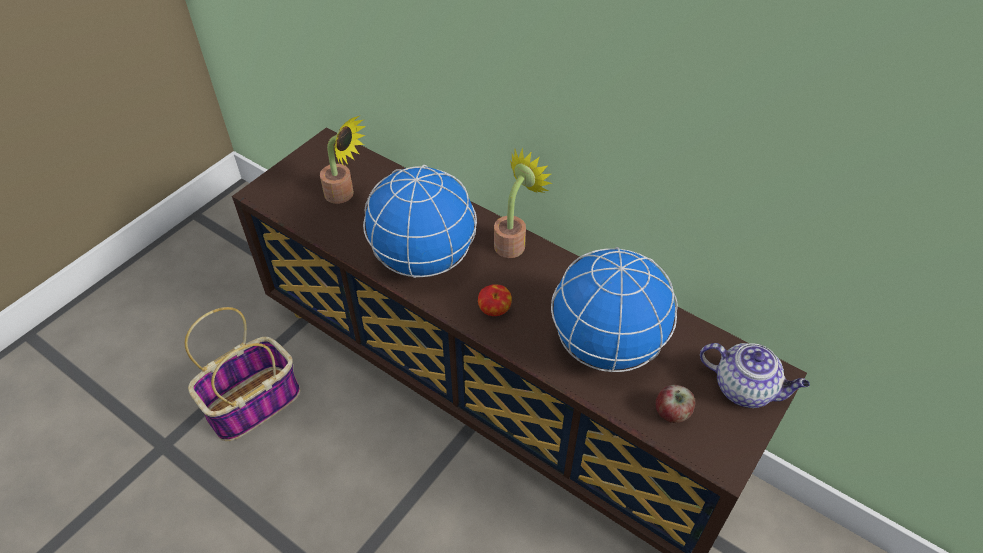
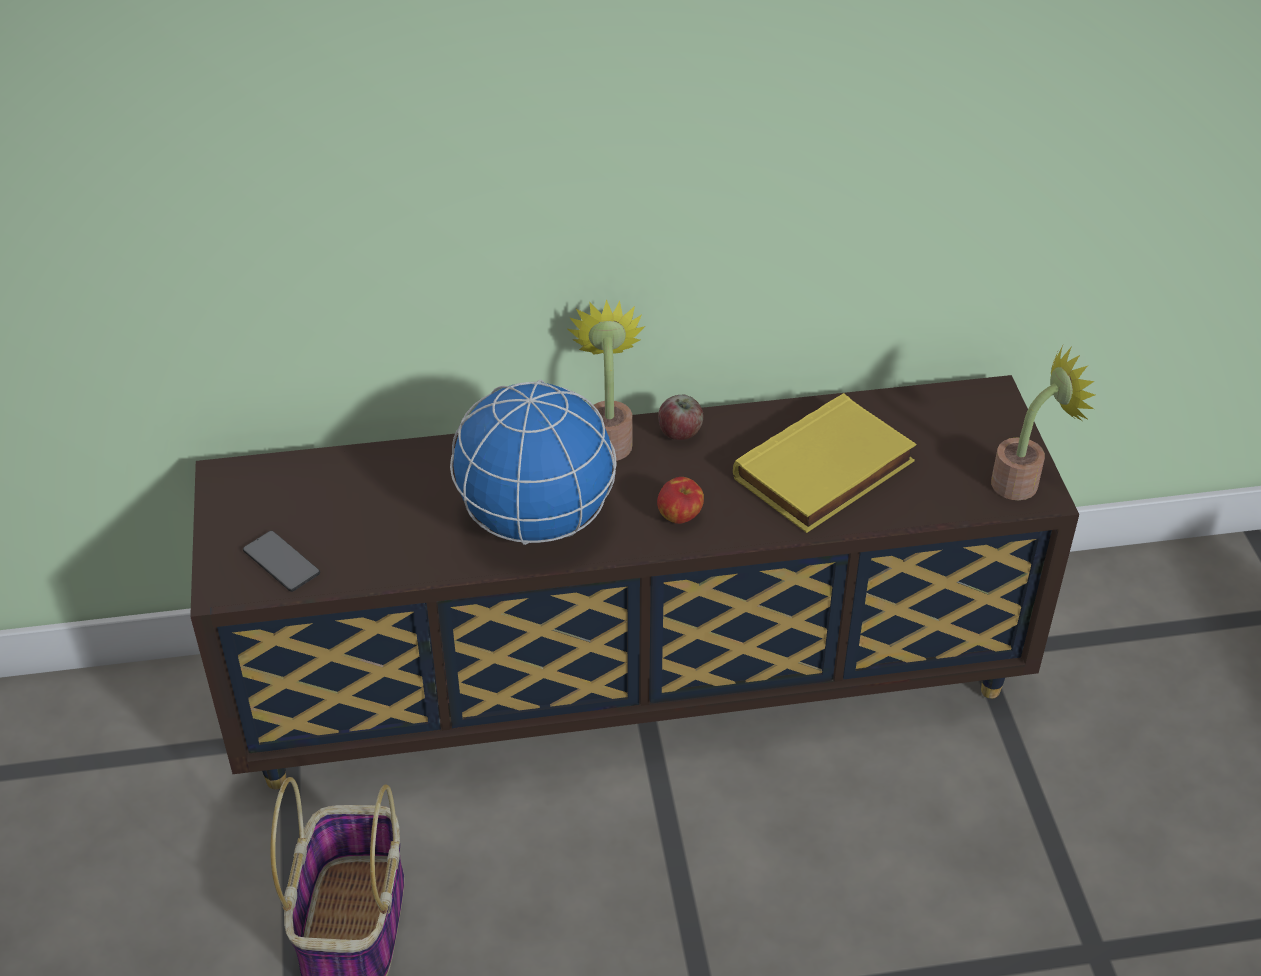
camera: 45 degrees left, 5 degrees down
potted plant [320,116,366,204] -> potted plant moved to [991,345,1095,500]
globe [551,247,678,372] -> yellow book [733,393,917,533]
apple [656,385,695,423] -> apple moved to [658,395,703,440]
teapot [700,343,810,408] -> none
none -> phone [243,531,320,592]

